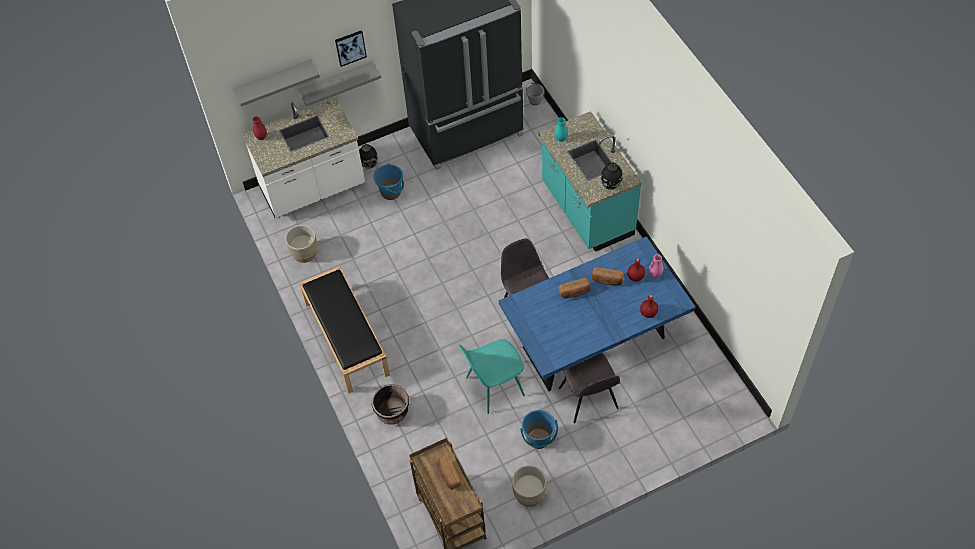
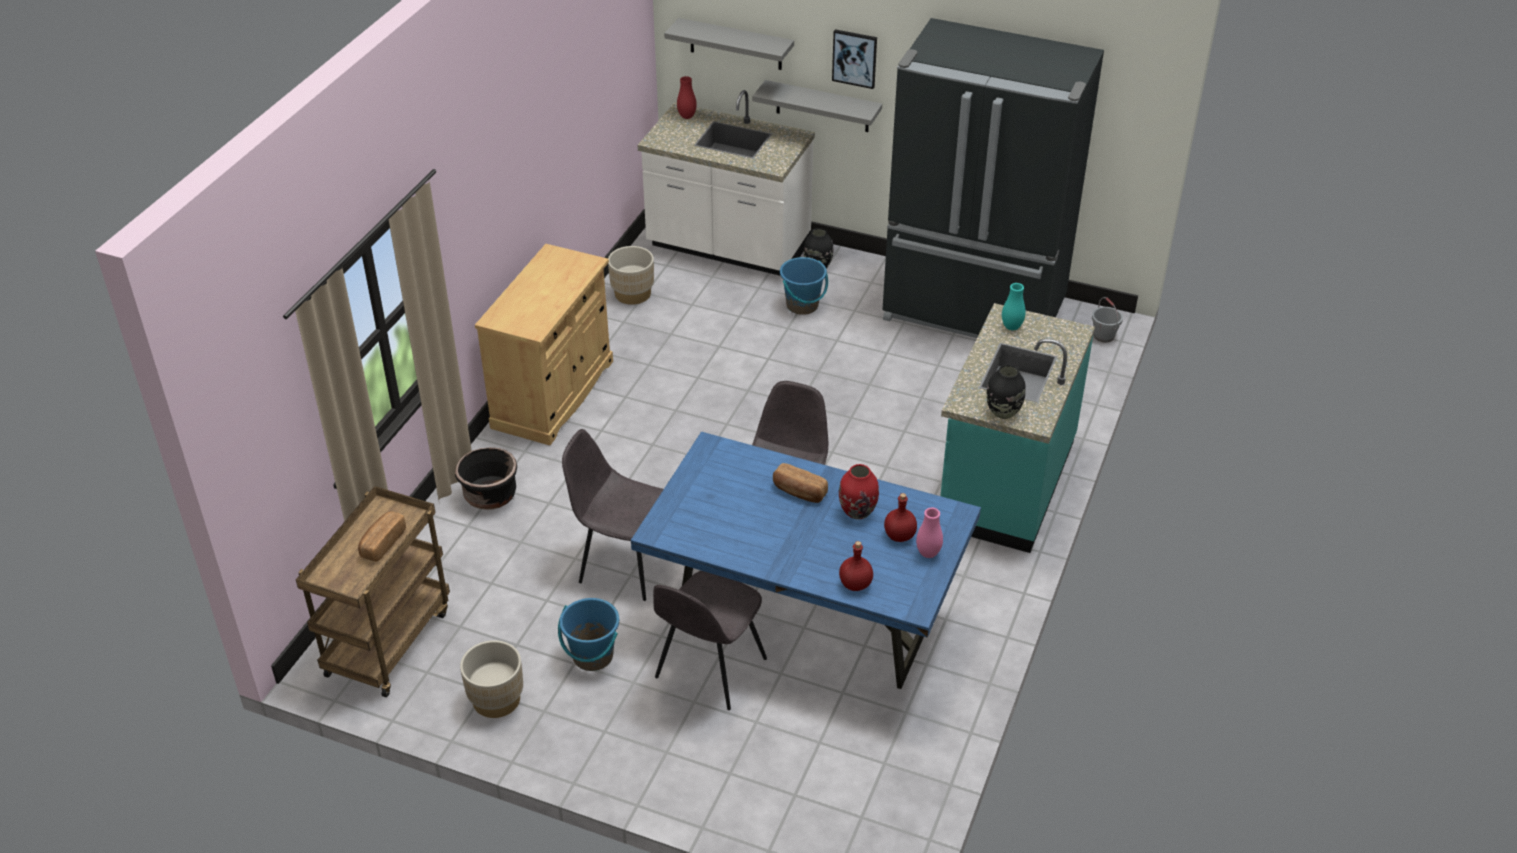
camera: 45 degrees right, 15 degrees down
black bench [299,266,390,393] -> beige cabinet [475,244,613,445]
turquoise chair [459,339,525,414] -> grey chair [562,429,664,601]
bread [591,267,623,285] -> red vase [839,464,879,520]

